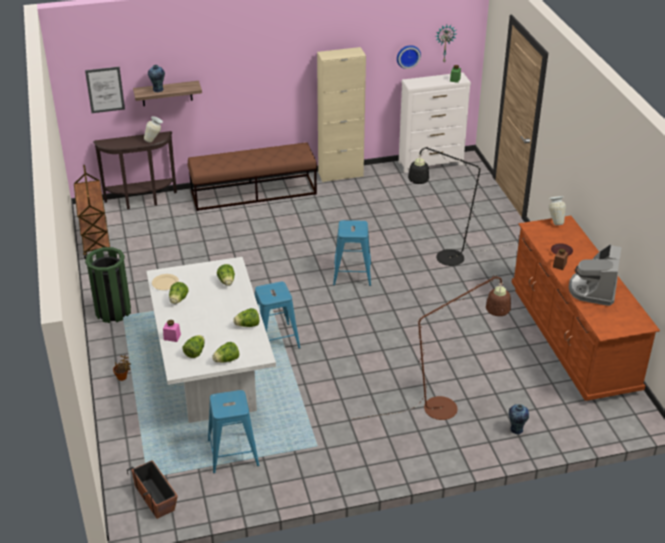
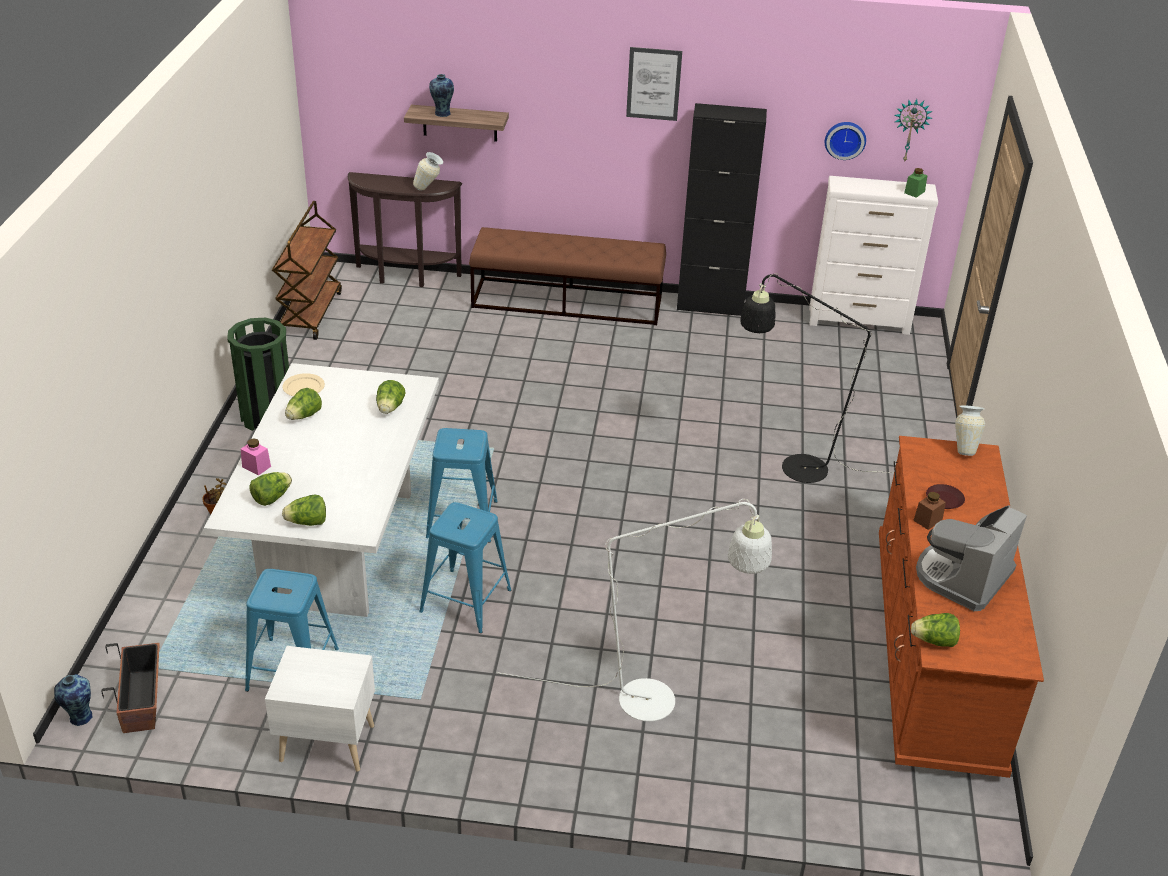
camera: 20 degrees right, 0 degrees up
picture [85,67,125,113] -> picture moved to [626,47,682,121]
lettuce [233,308,259,327] -> lettuce moved to [911,613,960,647]
beige cabinet [317,47,366,182] -> black cabinet [677,103,767,316]
blue stool [333,220,371,286] -> blue stool moved to [419,502,511,633]
brown floor lamp [352,275,511,420] -> white floor lamp [497,499,772,721]
vase [509,404,529,434] -> vase moved to [54,674,92,726]
none -> white nightstand [265,646,375,772]

